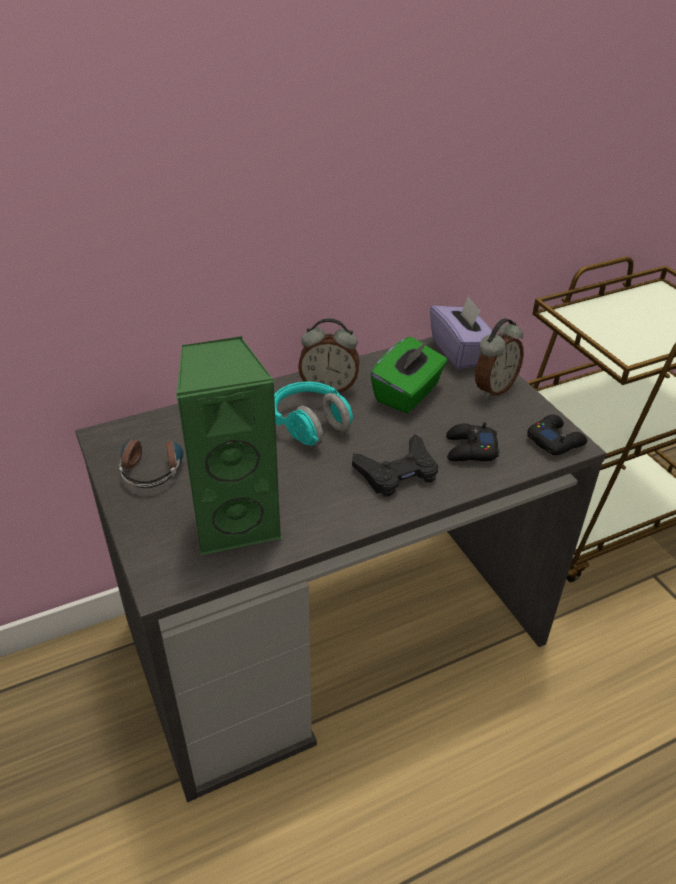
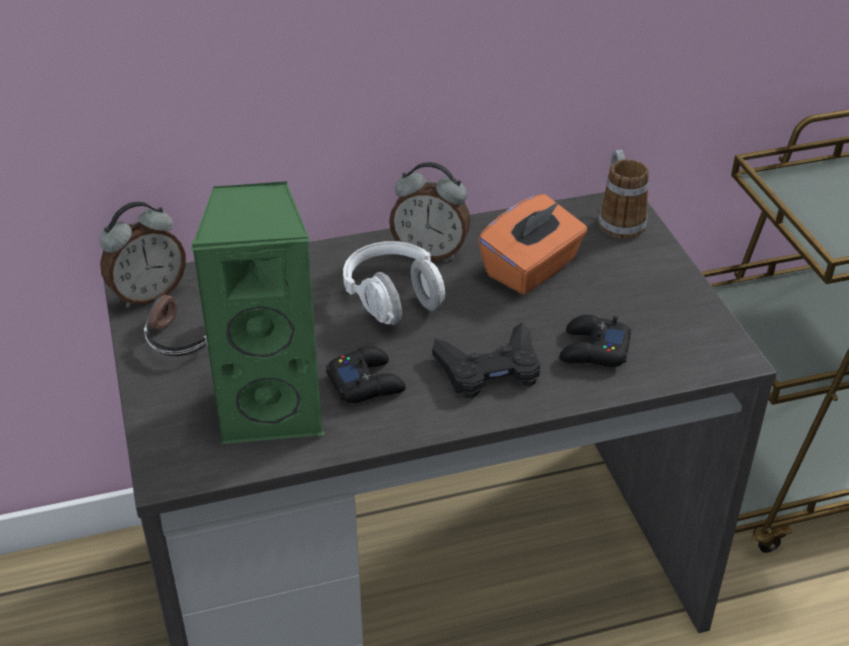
camera: 10 degrees right, 0 degrees up
turquoise headphones [274,381,353,446] -> white headphones [343,241,445,325]
green tissue box [370,337,447,413] -> orange tissue box [478,194,588,295]
purple tissue box [430,296,492,369] -> mug [599,150,649,239]
alarm clock [475,318,524,399] -> alarm clock moved to [99,202,186,308]
black game controller [527,415,587,455] -> black game controller moved to [326,346,406,403]

